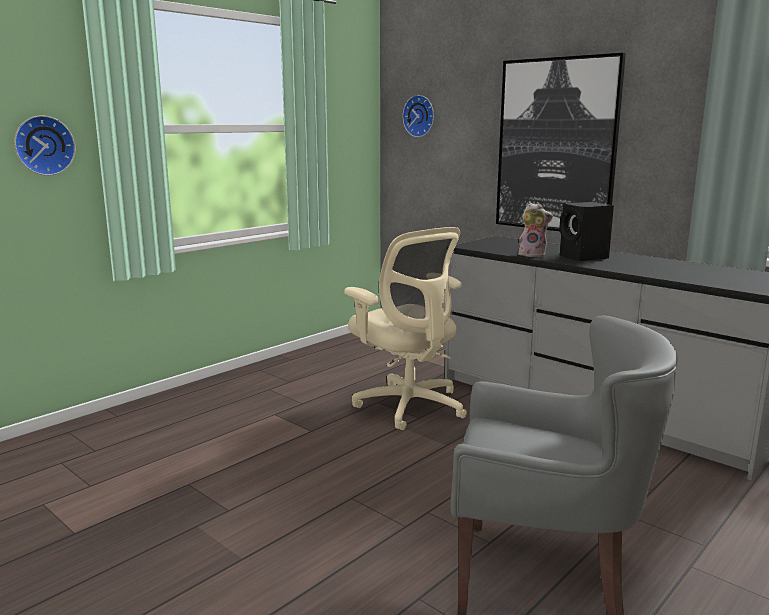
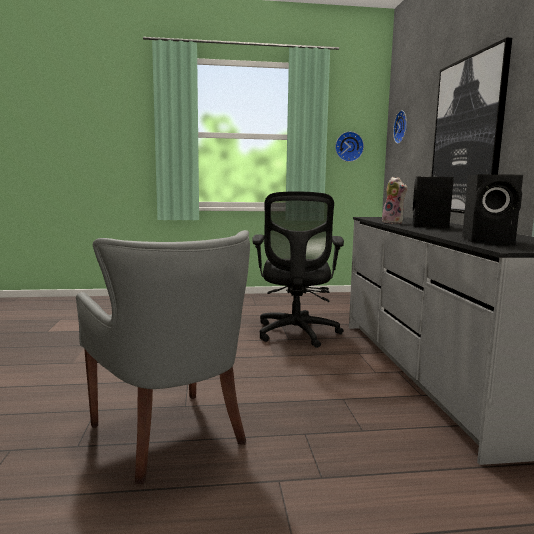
camera: 40 degrees right, 5 degrees down
wall clock [14,115,75,176] -> wall clock moved to [335,131,364,162]
beige office chair [344,227,467,430] -> black office chair [252,191,344,348]
none -> black speaker [462,174,523,244]

